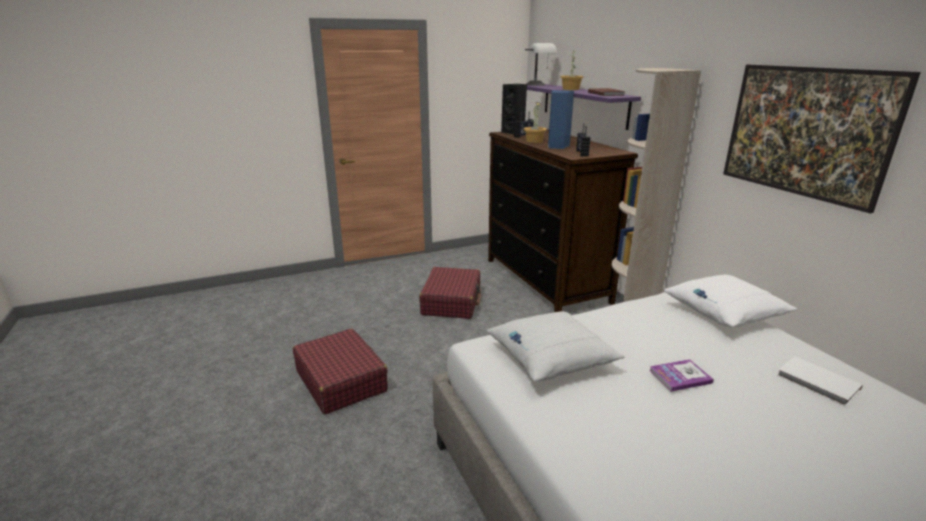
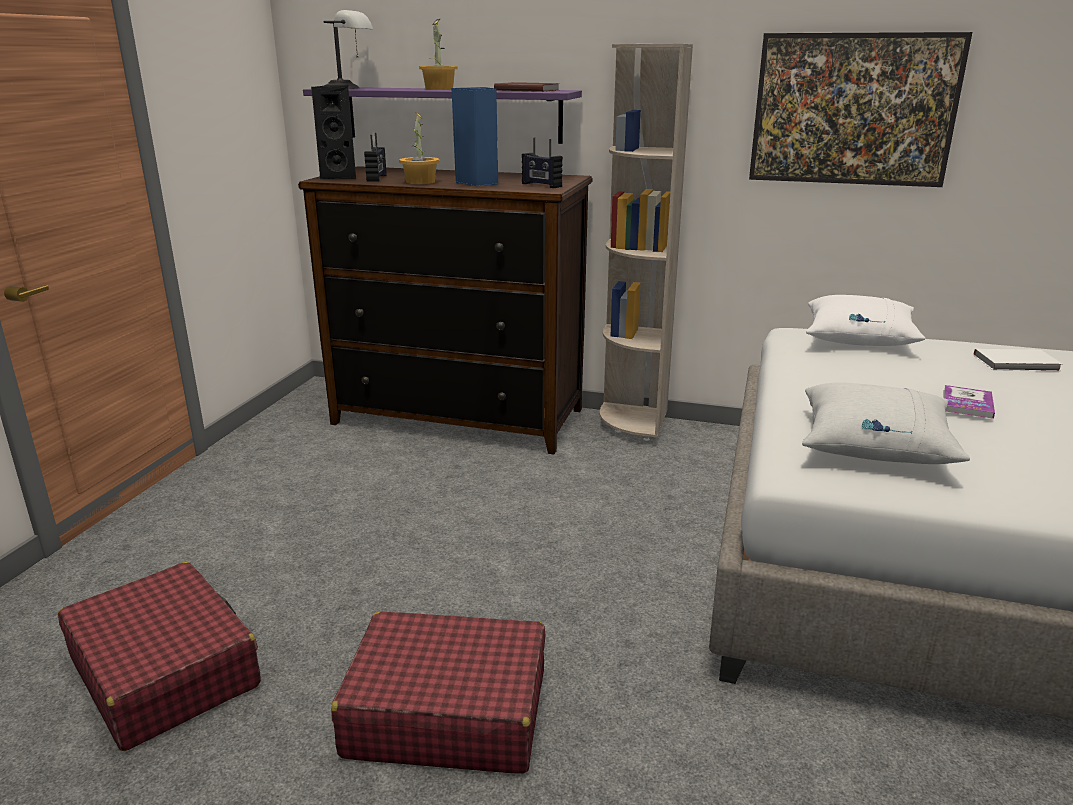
camera: 50 degrees left, 0 degrees up
red suitcase [419,267,481,319] -> red suitcase moved to [58,562,261,751]

